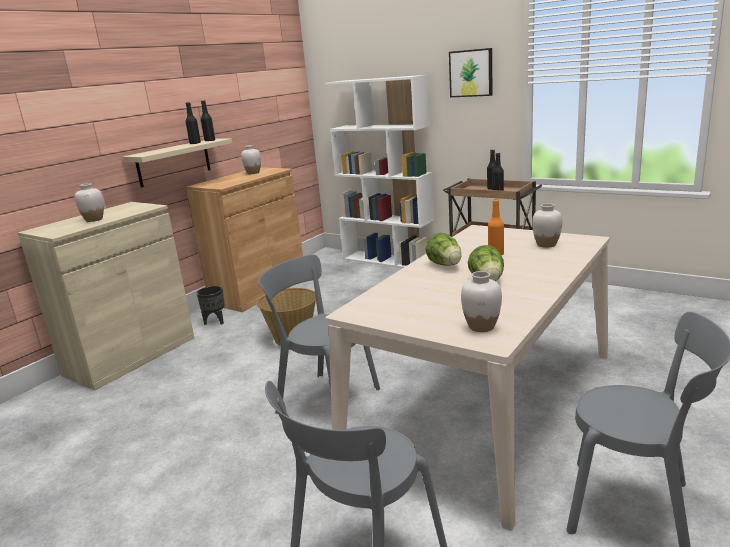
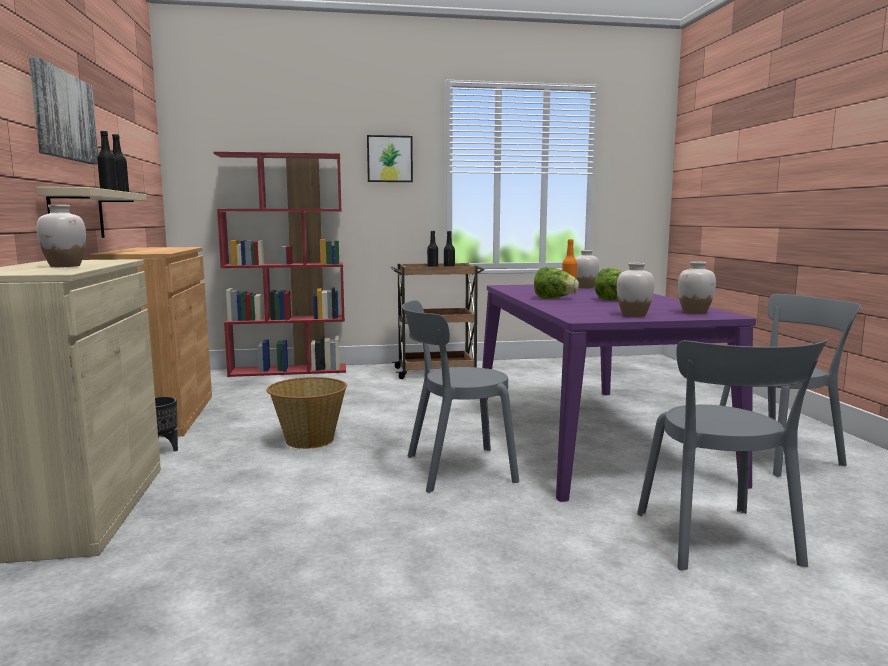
camera: 45 degrees left, 10 degrees down
white vase [241,145,261,174] -> white vase moved to [617,263,655,317]
white bookcase [325,75,434,268] -> red bookcase [214,152,346,377]
beige dining table [325,225,609,531] -> purple dining table [482,284,756,502]
none -> picture [29,57,98,165]

